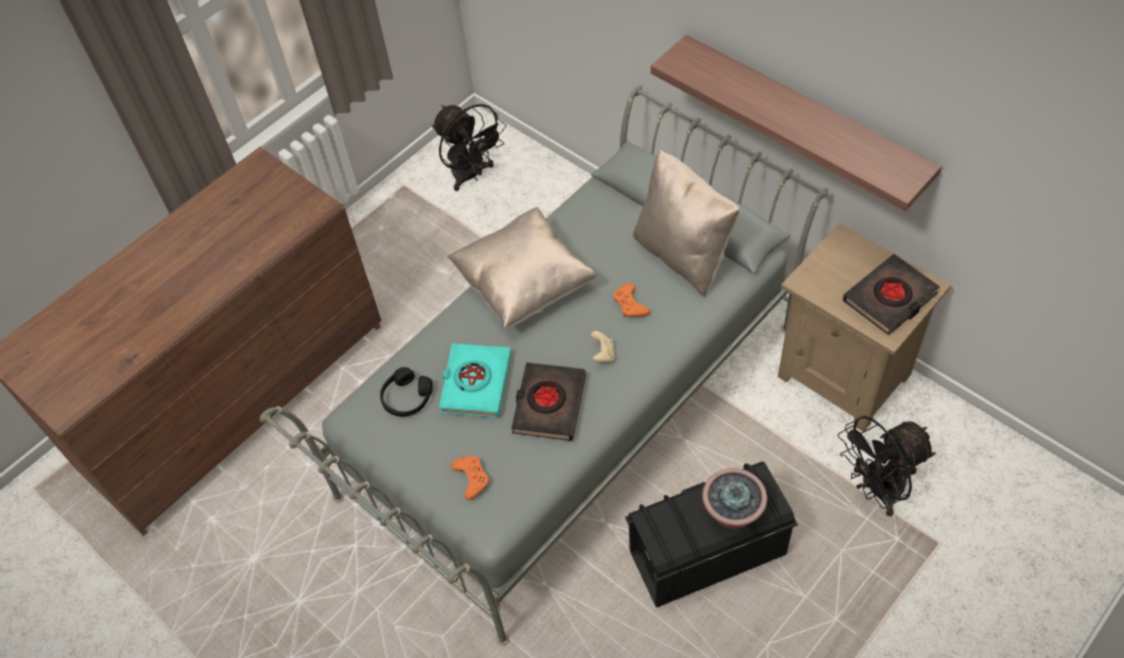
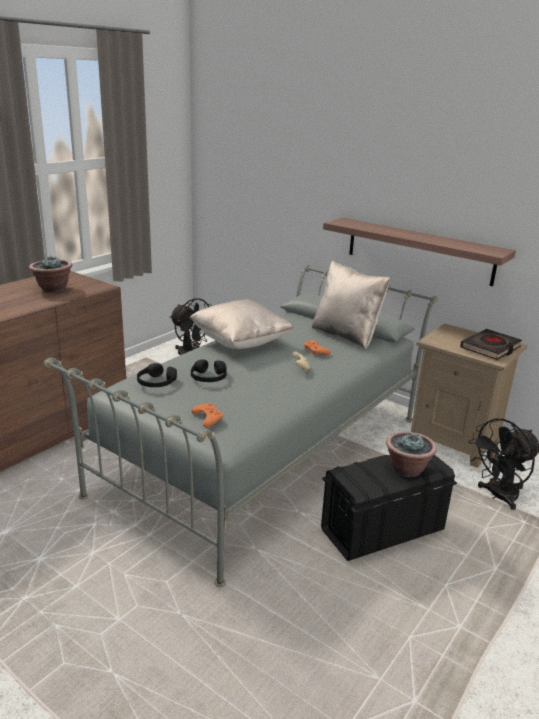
camera: 10 degrees left, 30 degrees down
turquoise book [439,343,511,418] -> black headphones [191,360,227,382]
black book [512,362,586,441] -> none
none -> potted plant [29,255,72,293]

